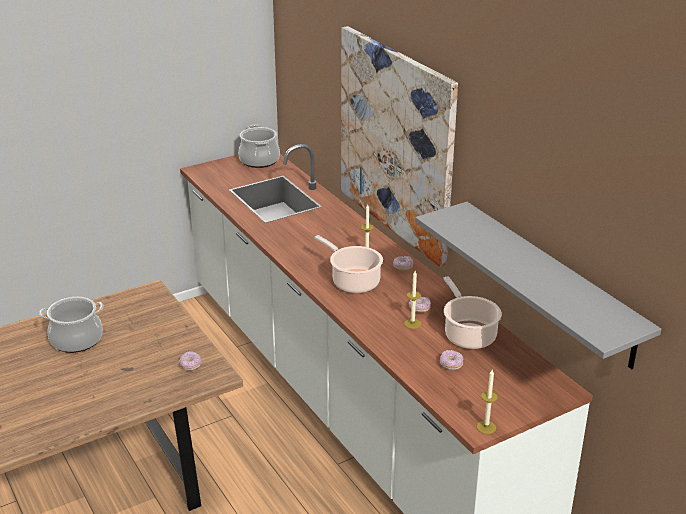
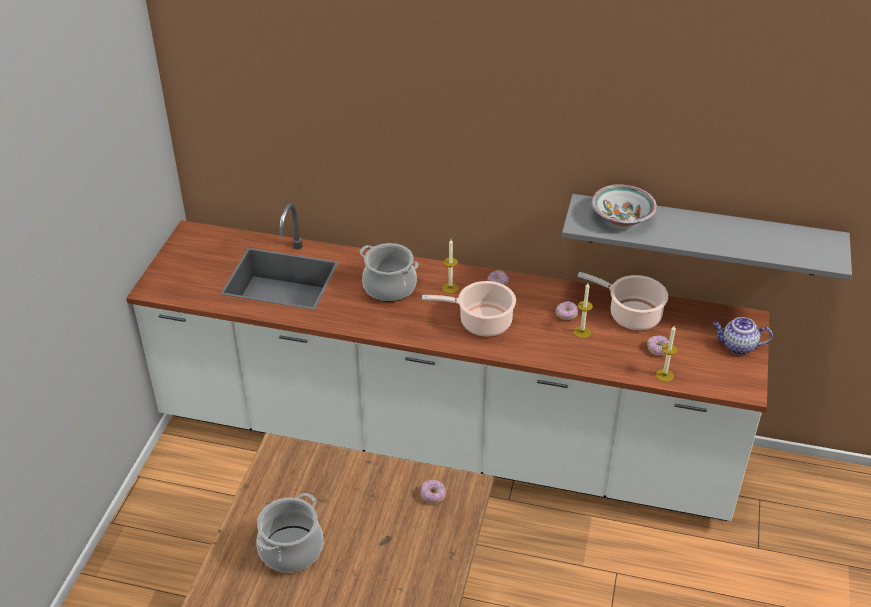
camera: 45 degrees left, 10 degrees up
cooking pot [238,124,280,168] -> cooking pot moved to [360,243,418,302]
picture [341,26,458,267] -> none
candle [477,370,498,434] -> candle moved to [656,326,678,382]
none -> bowl [591,184,657,226]
none -> teapot [713,317,773,355]

